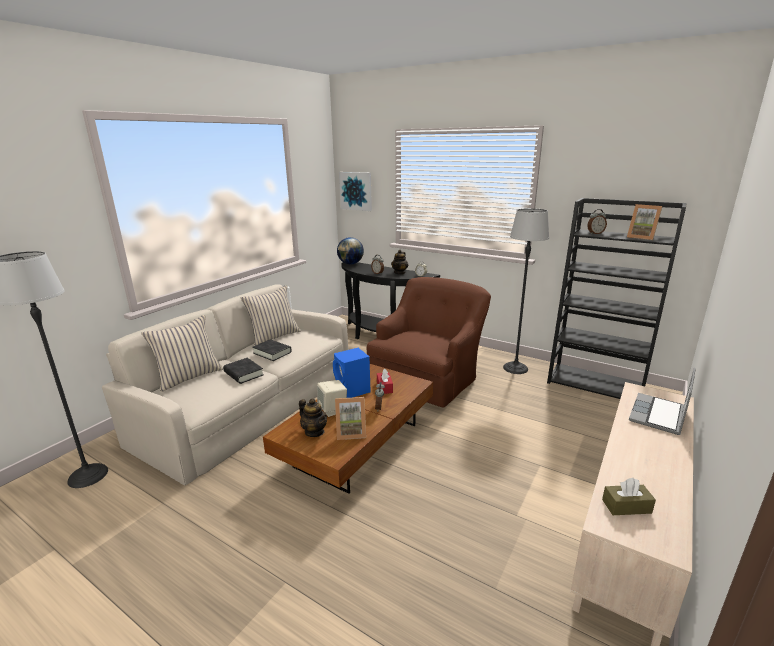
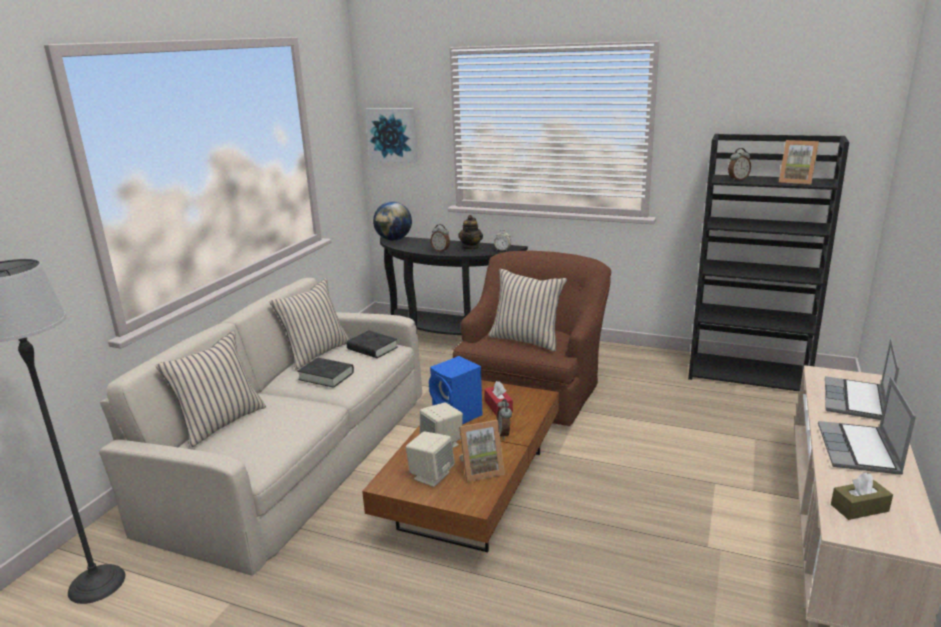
camera: 10 degrees left, 0 degrees up
black book [223,358,264,384] -> black book moved to [346,330,398,358]
teapot [299,399,327,437] -> beige speaker [406,431,455,487]
floor lamp [503,208,549,374] -> none
none -> beige pillow [488,269,567,352]
none -> laptop [818,377,916,475]

